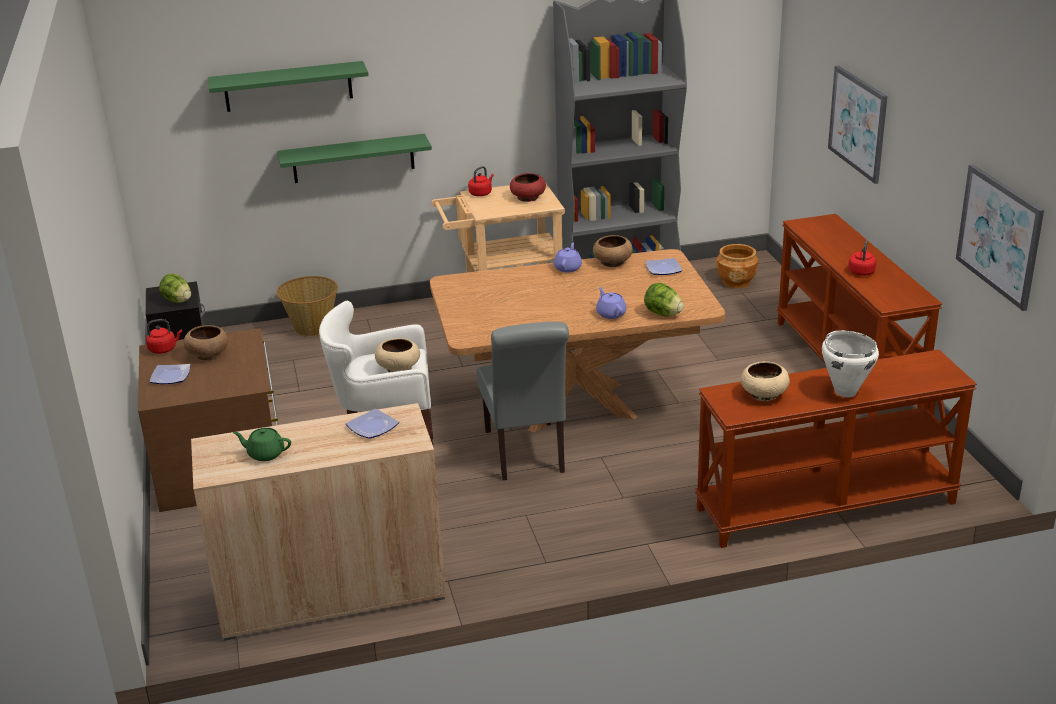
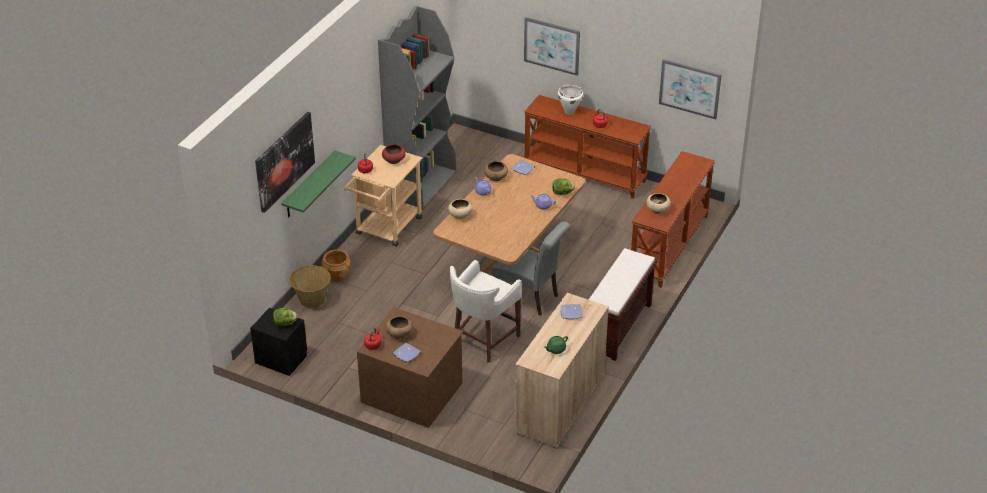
camera: 50 degrees left, 10 degrees up
green shelf [208,61,369,112] -> picture [255,112,315,213]
beige bowl [375,338,420,372] -> beige bowl moved to [448,199,473,219]
brown planter [716,244,758,289] -> brown planter moved to [322,250,351,282]
white cooking pot [822,330,879,397] -> white cooking pot moved to [558,85,583,115]
none -> brown bench [588,248,658,361]

